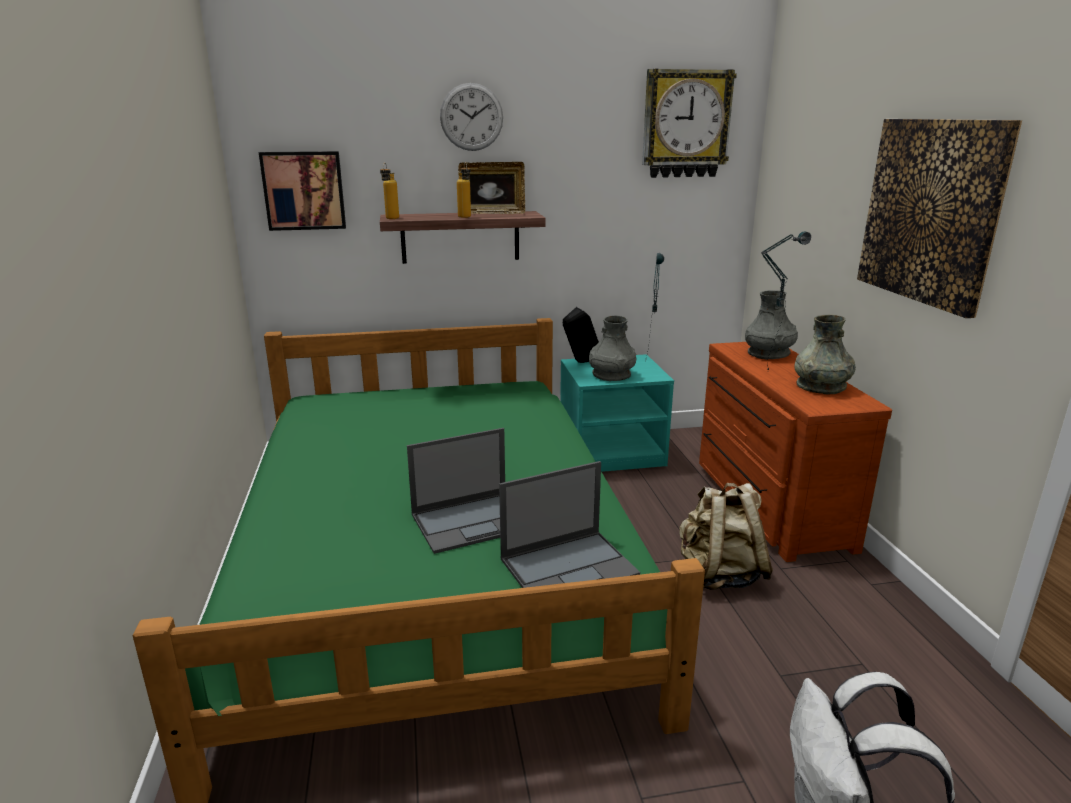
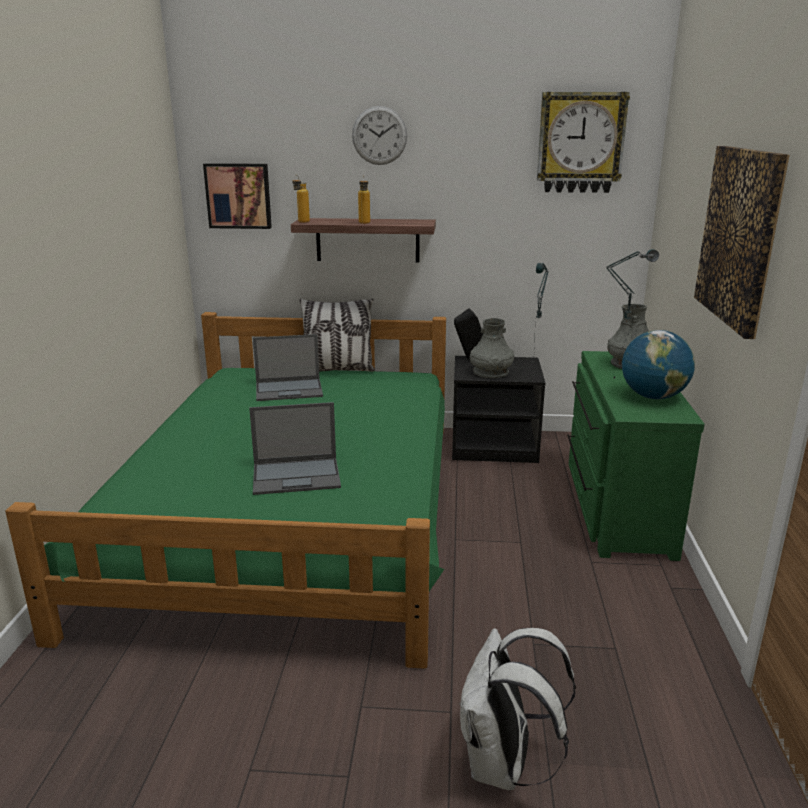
camera: 15 degrees right, 0 degrees up
picture frame [458,162,525,214] -> none
laptop [499,461,640,588] -> laptop moved to [253,334,323,401]
turquoise nightstand [560,354,674,472] -> black nightstand [452,356,545,463]
beige backpack [679,483,773,590] -> none
brown dresser [699,342,892,562] -> green dresser [567,351,705,561]
grey vase [794,315,856,395] -> globe [622,330,695,399]
none -> pillow [300,298,375,372]

